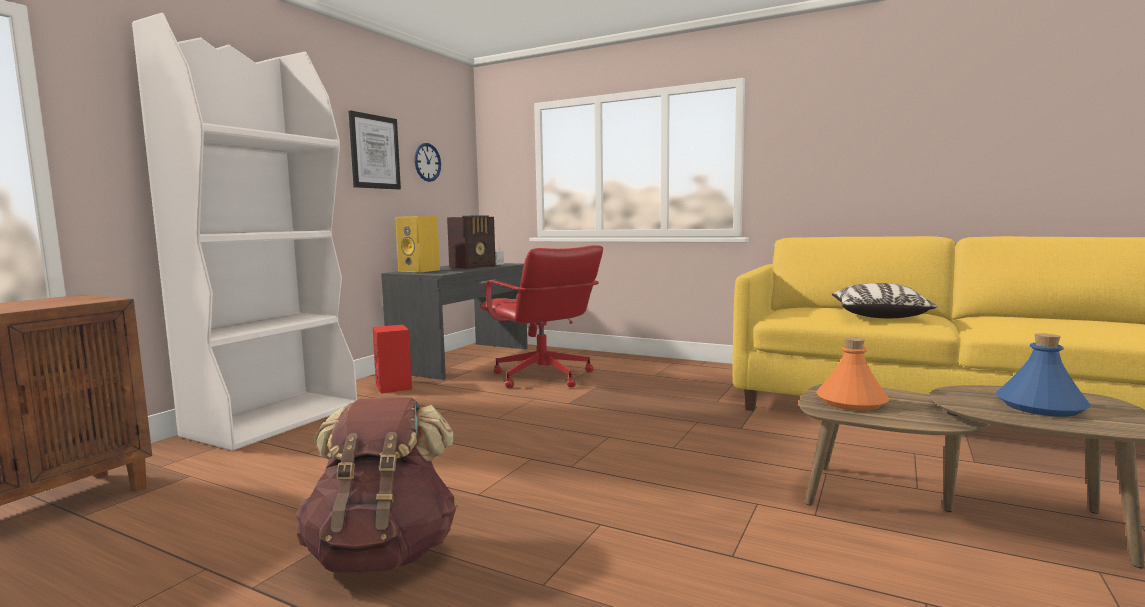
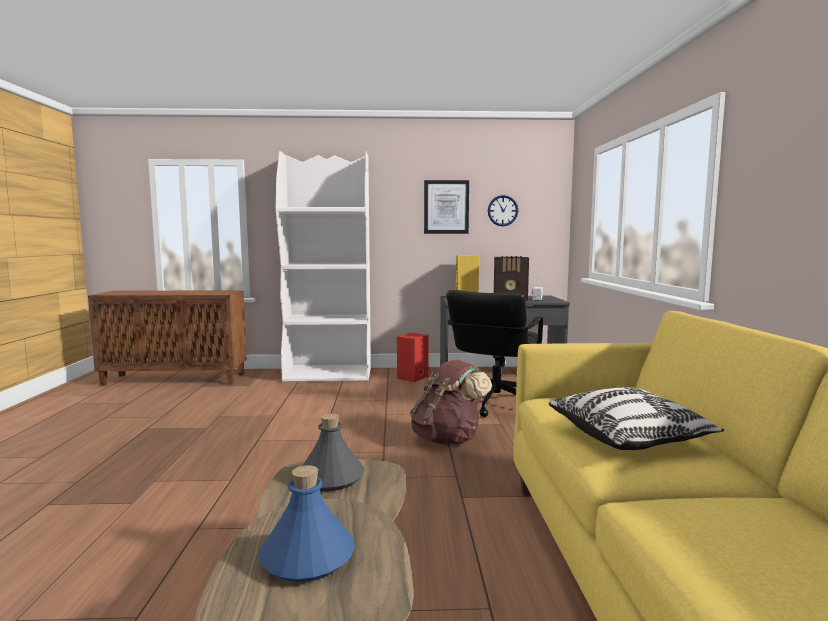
camera: 60 degrees right, 0 degrees up
brown backpack [296,398,458,574] -> brown backpack moved to [410,360,492,445]
red office chair [480,245,603,388] -> black office chair [446,290,543,417]
orange bottle [816,337,889,411] -> grey bottle [302,413,364,491]

